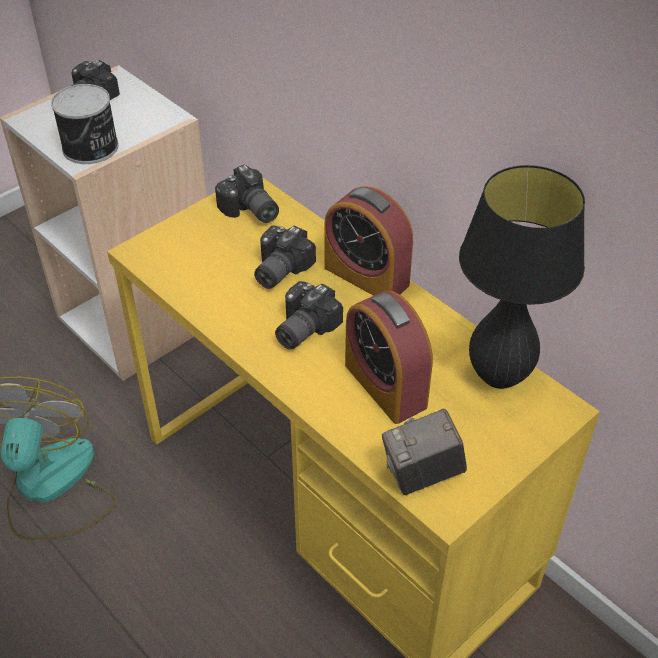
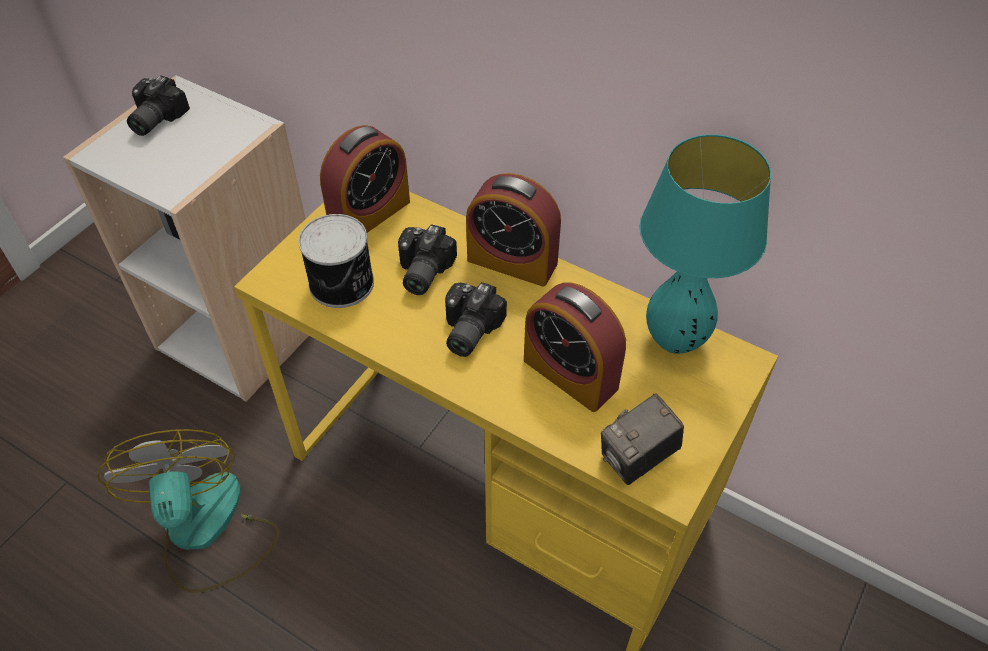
camera: 15 degrees left, 5 degrees up
can [51,84,119,164] -> can moved to [298,214,374,308]
camera [215,164,279,223] -> alarm clock [320,125,410,233]
black table lamp [459,165,585,389] -> turquoise table lamp [640,134,771,354]

